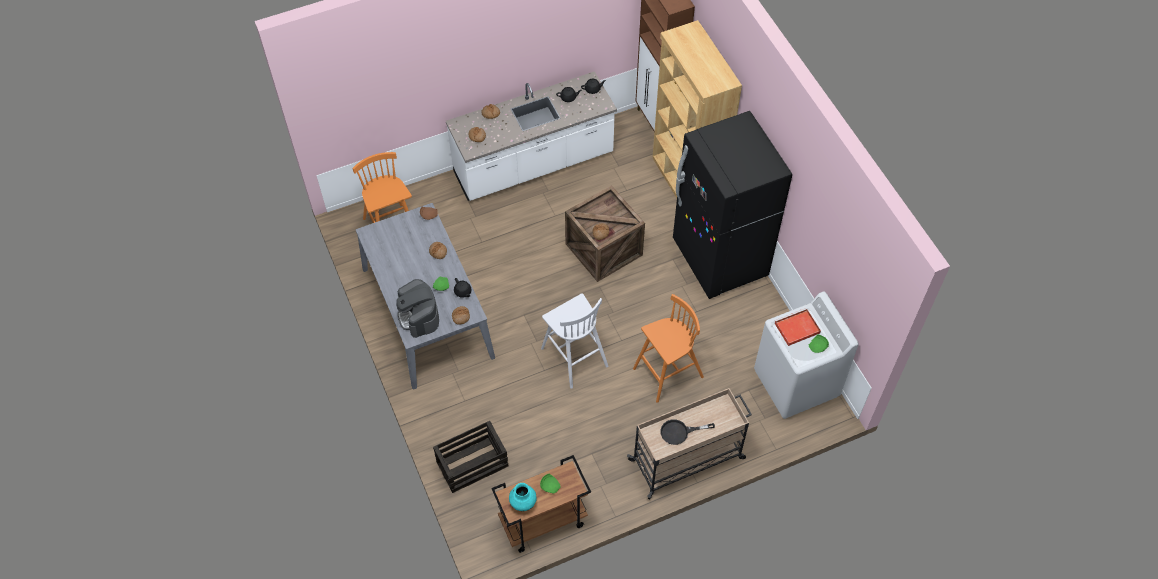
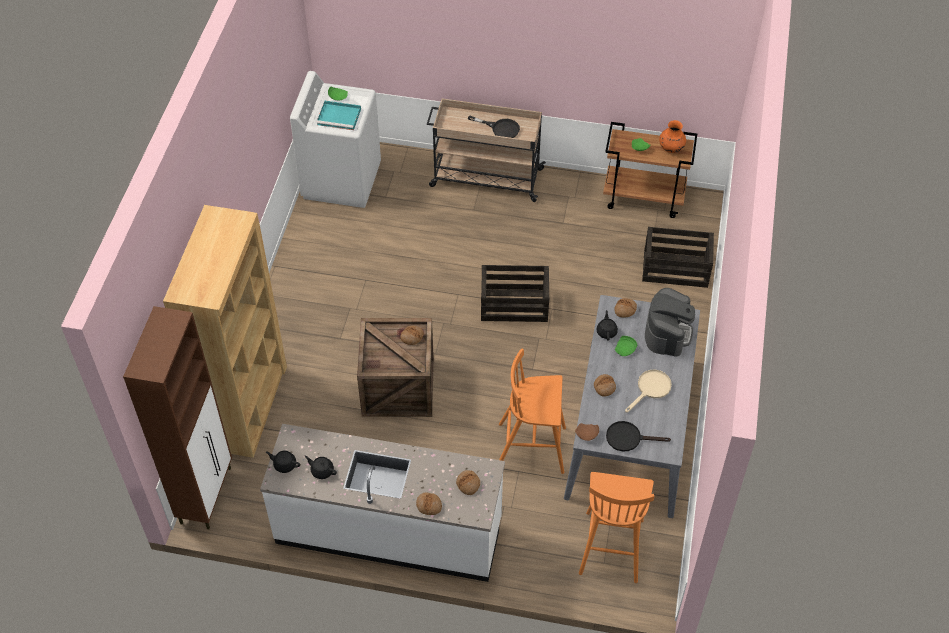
camera: 145 degrees left, 5 degrees down
turquoise vase [509,483,537,511] -> orange vase [659,120,686,153]
white stool [541,293,608,389] -> crate [481,265,549,322]
orange stool [633,294,704,403] -> orange stool moved to [499,348,566,474]
black fridge [673,111,792,299] -> none
red tray [774,308,821,346] -> turquoise tray [317,101,361,130]
none -> black frying pan [606,421,671,451]
none -> beige frying pan [625,370,672,413]

